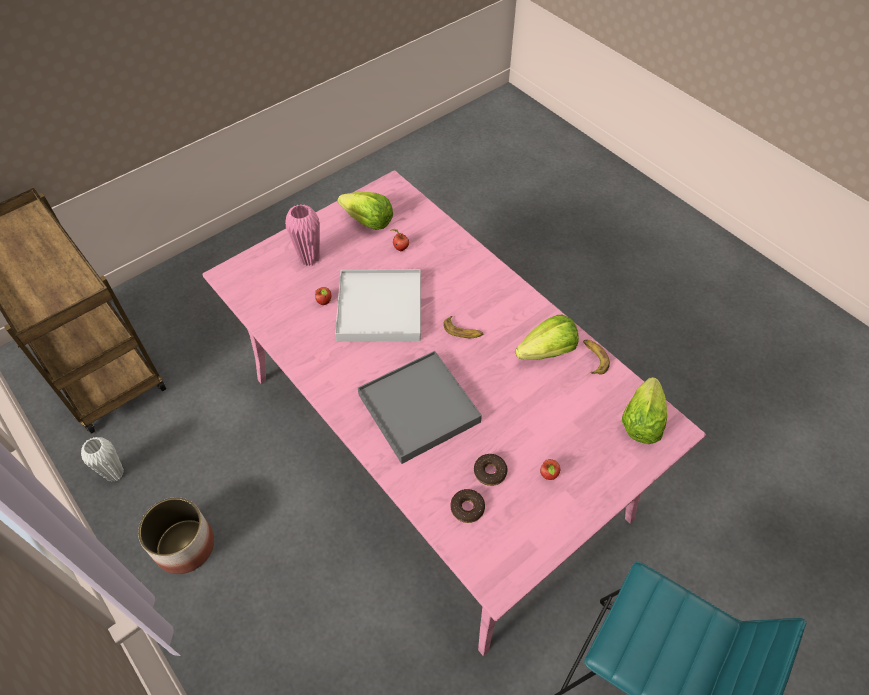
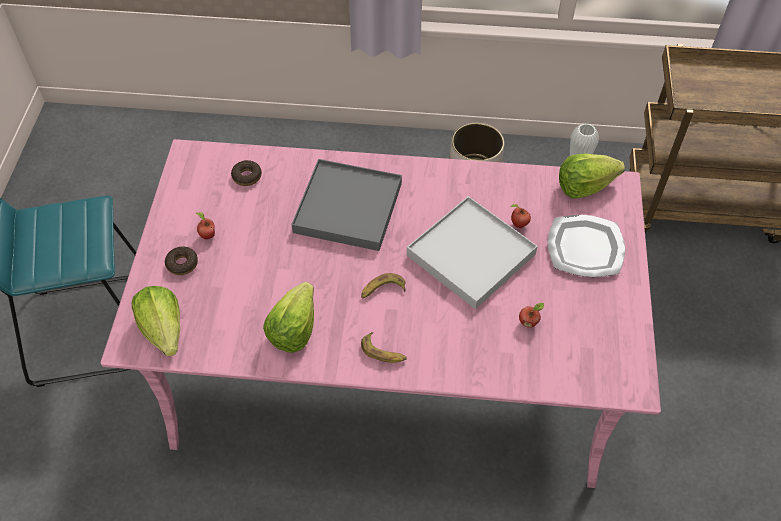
camera: 135 degrees right, 0 degrees up
pink vase [285,204,320,266] -> plate [547,215,625,277]
lettuce [337,192,393,230] -> lettuce moved to [559,153,625,199]
donut [474,454,508,486] -> donut moved to [165,246,198,275]
banana [583,340,610,374] -> banana moved to [361,332,407,363]

